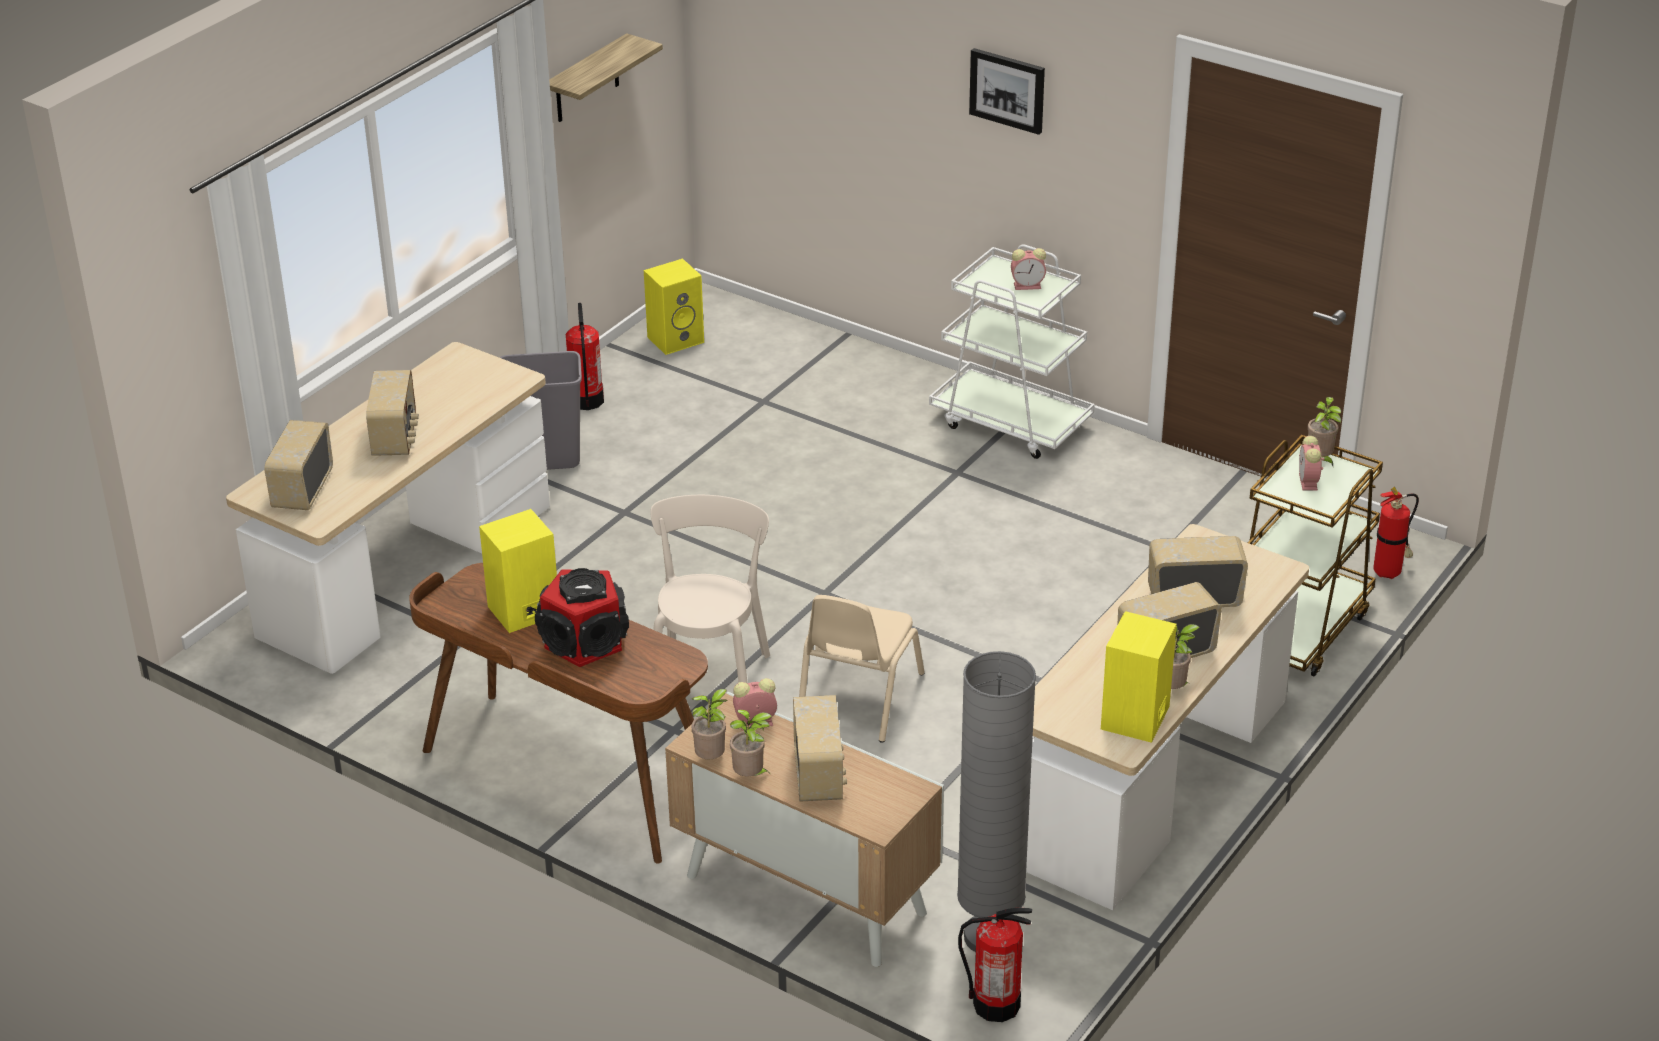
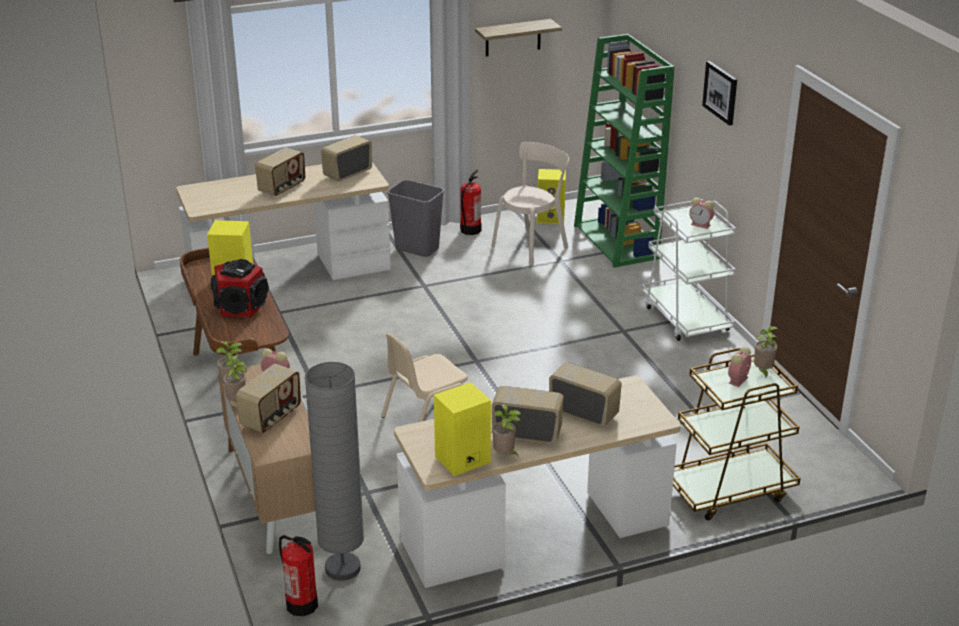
camera: 35 degrees right, 5 degrees down
radio [264,420,333,510] -> radio moved to [321,135,372,181]
beige chair [650,495,770,683] -> beige chair moved to [491,142,569,265]
fire extinguisher [1373,487,1419,579] -> none
none -> green bookcase [574,34,675,268]

